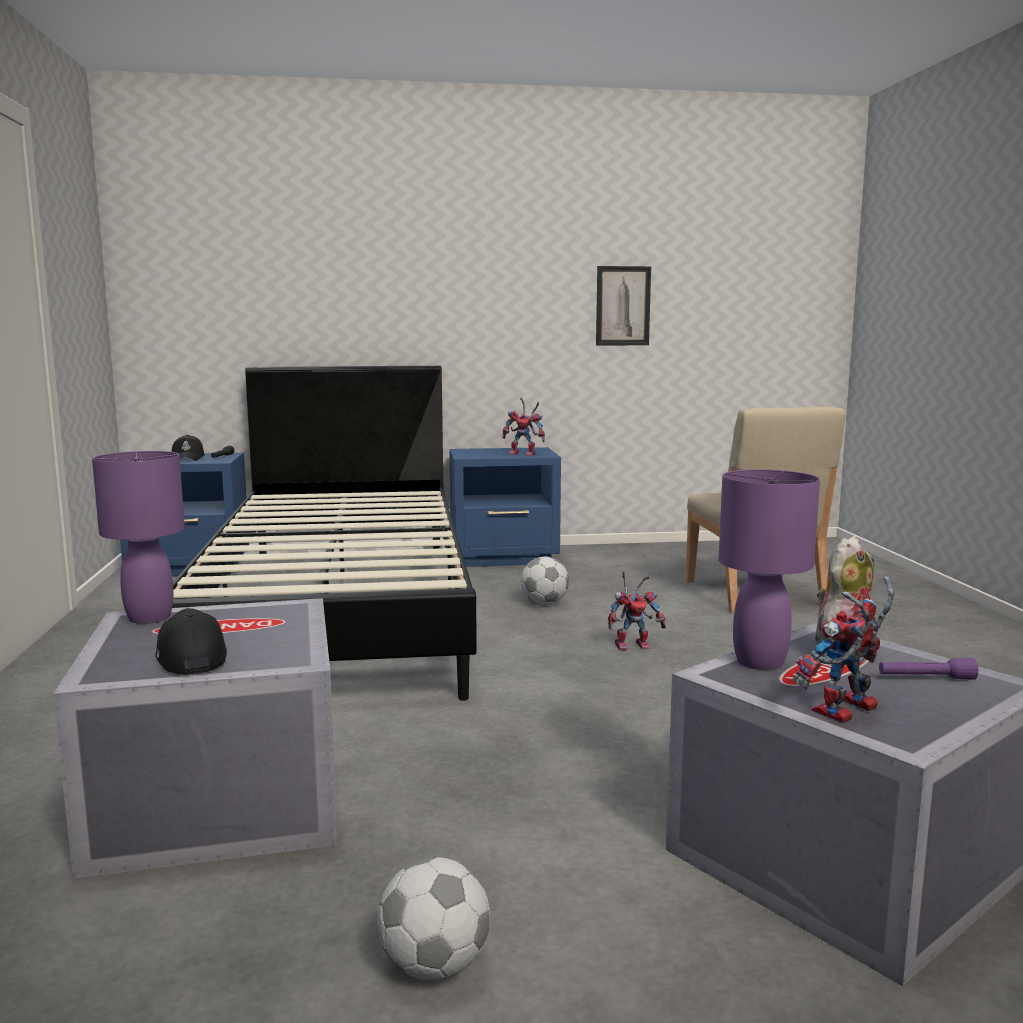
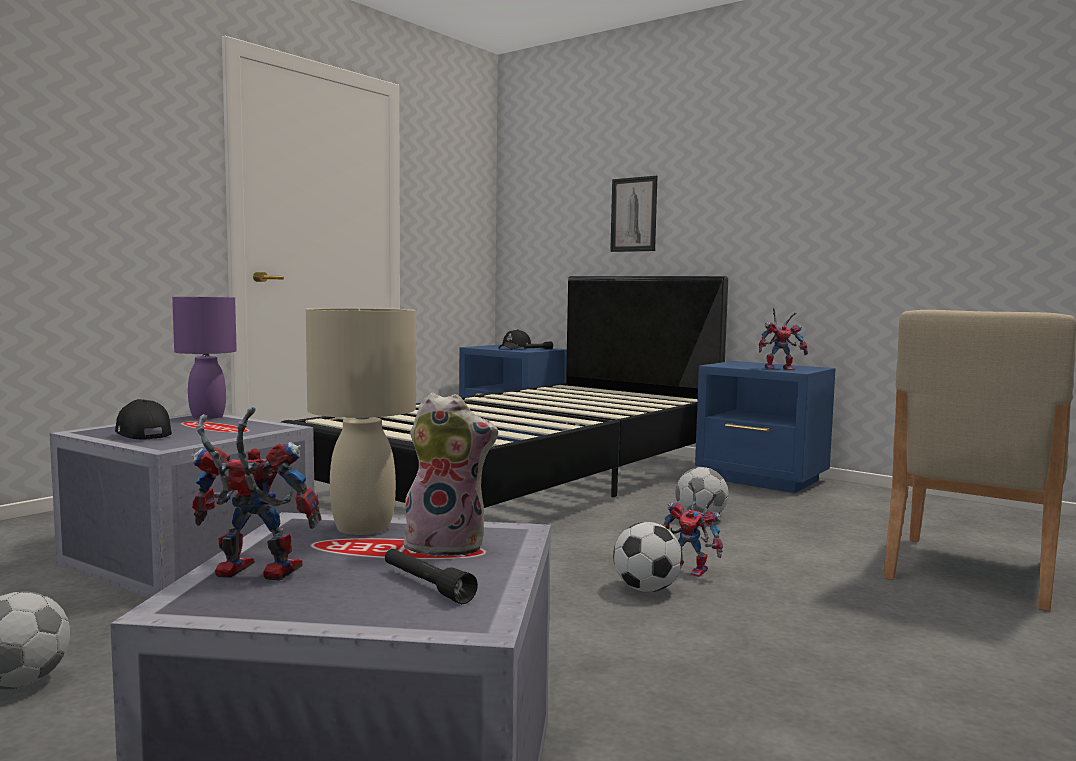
camera: 45 degrees right, 5 degrees down
black cap [156,608,227,675] -> black cap turned 60 degrees counterclockwise [115,399,172,439]
toy robot [502,397,545,456] -> toy robot turned 60 degrees counterclockwise [759,308,808,370]
picture [596,266,651,345] -> picture moved to [610,176,658,252]
purple table lamp [718,469,820,670] -> beige table lamp [306,308,416,535]
purple flashlight [879,658,978,680] -> black flashlight [385,549,478,604]
none -> football [613,522,682,592]

